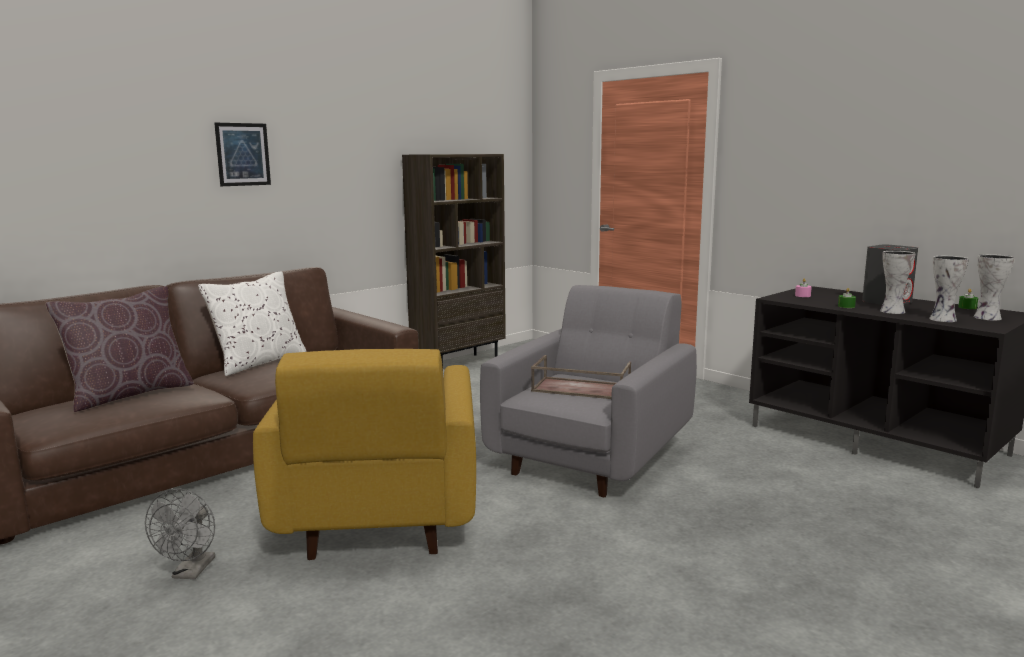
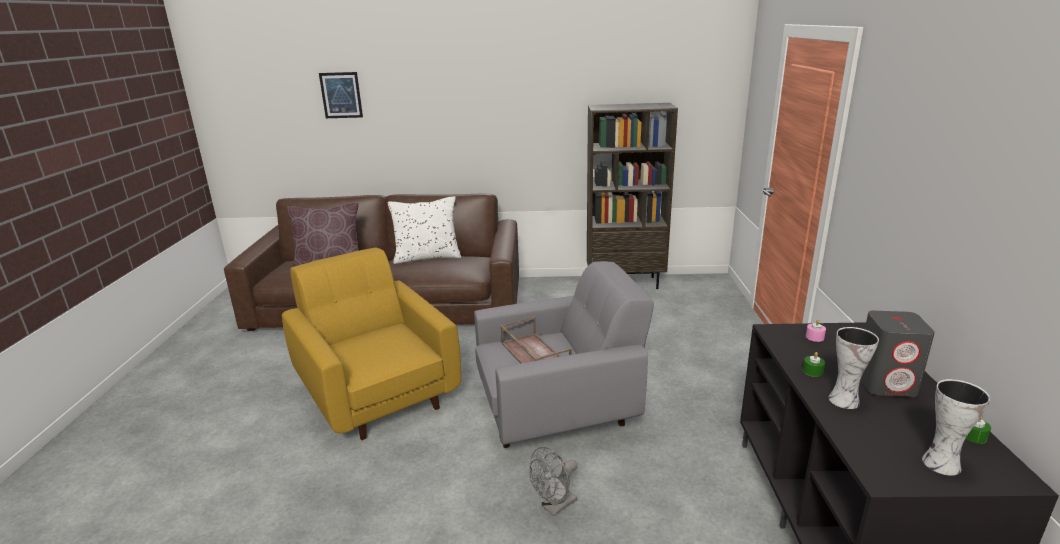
camera: 45 degrees right, 10 degrees up
grey fan [145,488,215,579] -> grey fan moved to [529,447,578,516]
picture [214,123,271,186] -> picture moved to [319,72,363,118]
yellow armchair [253,349,476,560] -> yellow armchair turned 105 degrees clockwise [282,247,461,440]
vase [929,256,969,322] -> none

